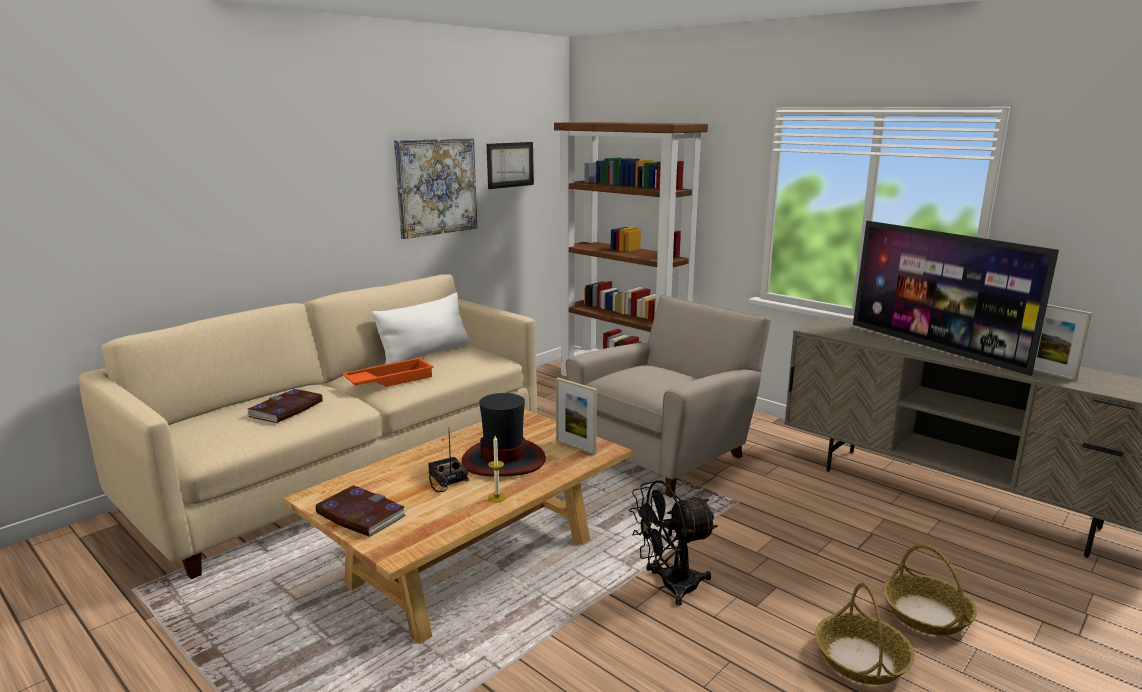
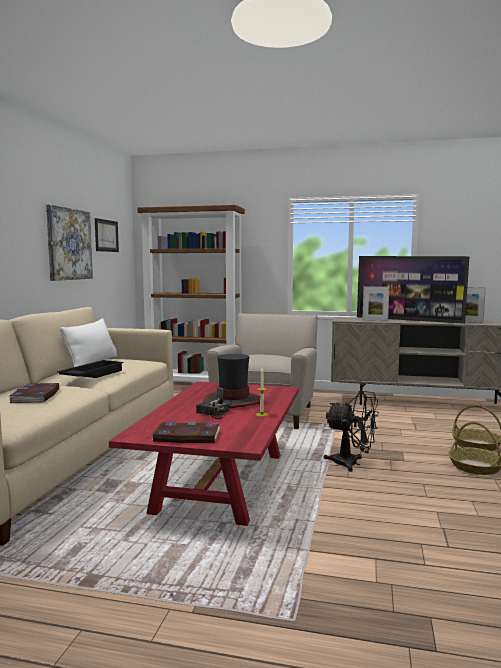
camera: 30 degrees left, 10 degrees down
beige coffee table [284,409,631,644] -> red coffee table [109,382,299,526]
orange tray [342,358,434,387] -> black tray [57,360,124,378]
picture frame [556,378,597,455] -> picture frame moved to [362,286,389,322]
black fan [629,480,717,606] -> black fan turned 105 degrees counterclockwise [324,391,379,472]

